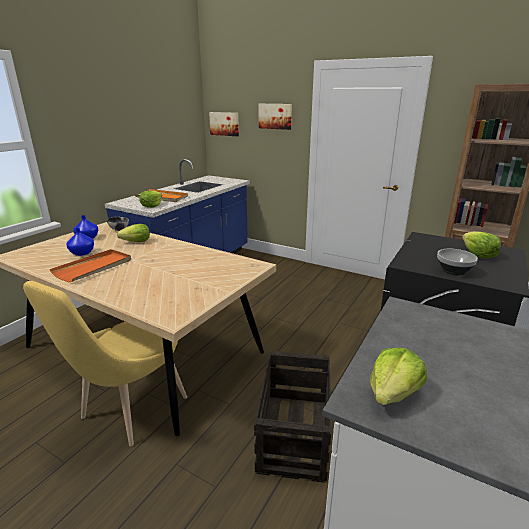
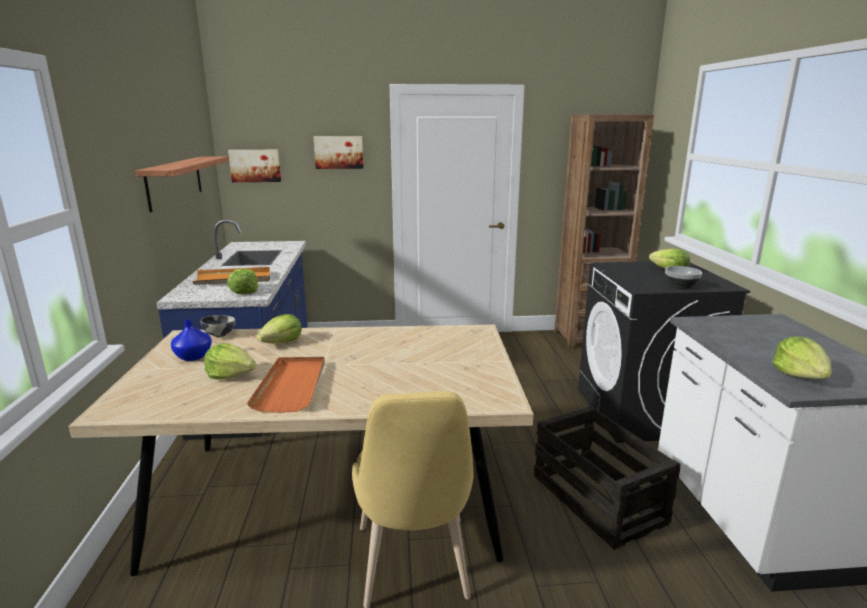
camera: 35 degrees left, 5 degrees down
blue vase [66,228,94,256] -> lettuce [204,343,256,380]
none -> shelf [136,156,229,212]

